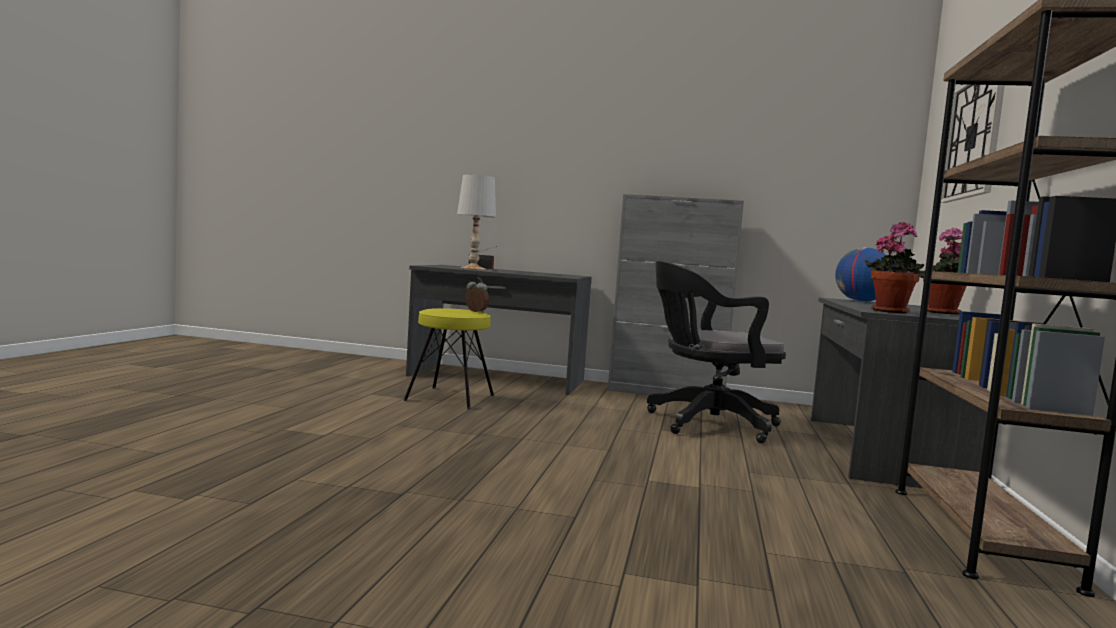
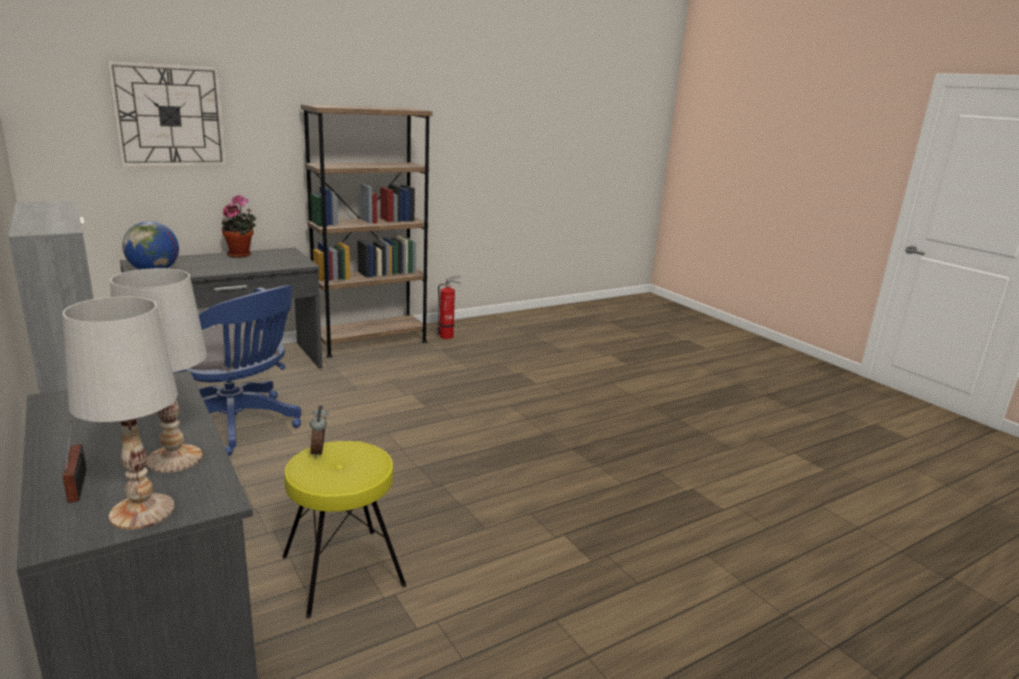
camera: 135 degrees left, 15 degrees up
black office chair [647,261,786,444] -> blue office chair [173,285,302,456]
potted plant [865,222,925,314] -> none
none -> white table lamp [63,296,178,530]
none -> fire extinguisher [437,275,461,339]

